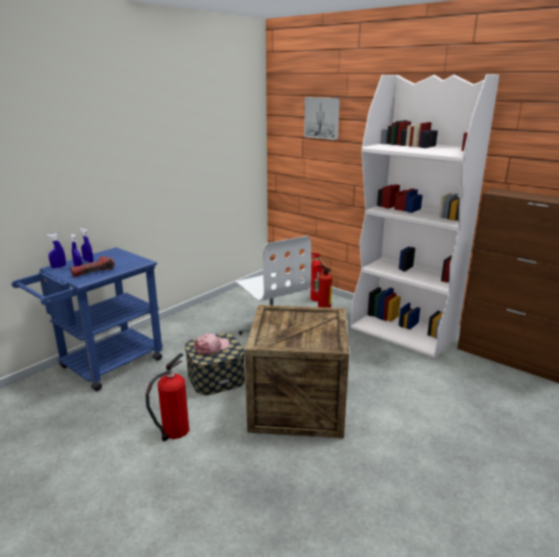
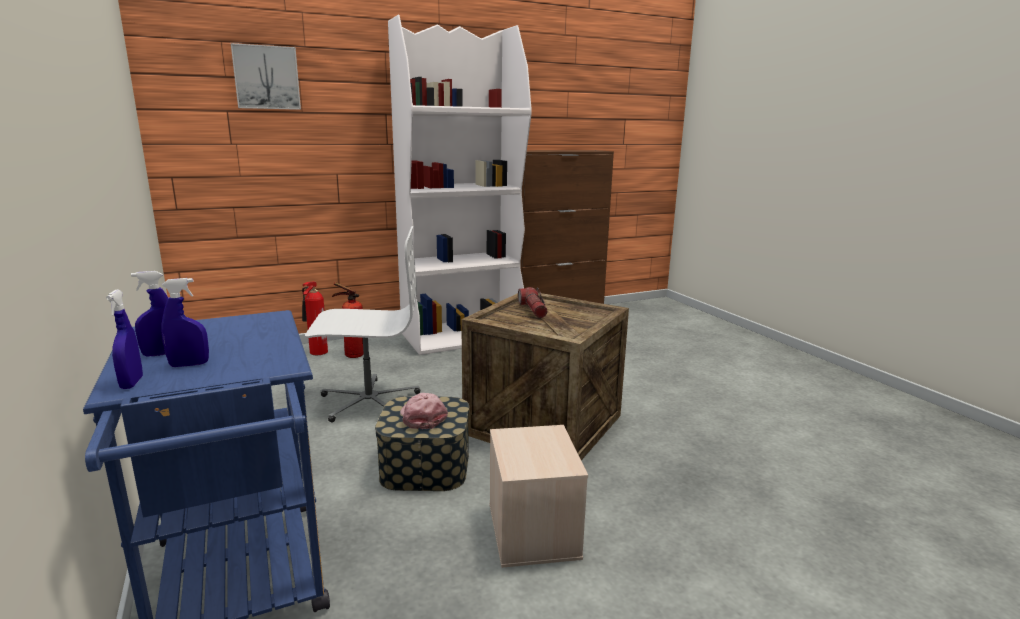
camera: 65 degrees left, 5 degrees down
flashlight [70,256,115,277] -> flashlight moved to [518,287,548,318]
fire extinguisher [145,353,189,441] -> beige storage box [490,425,588,568]

